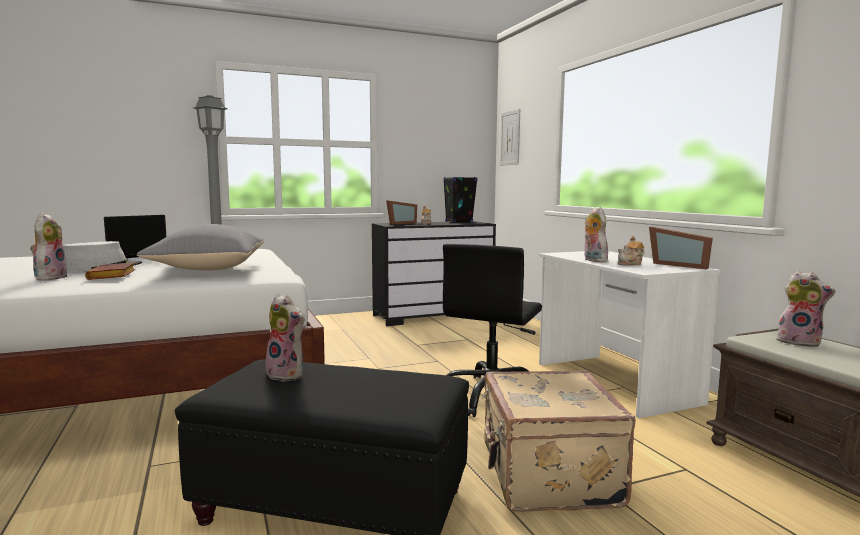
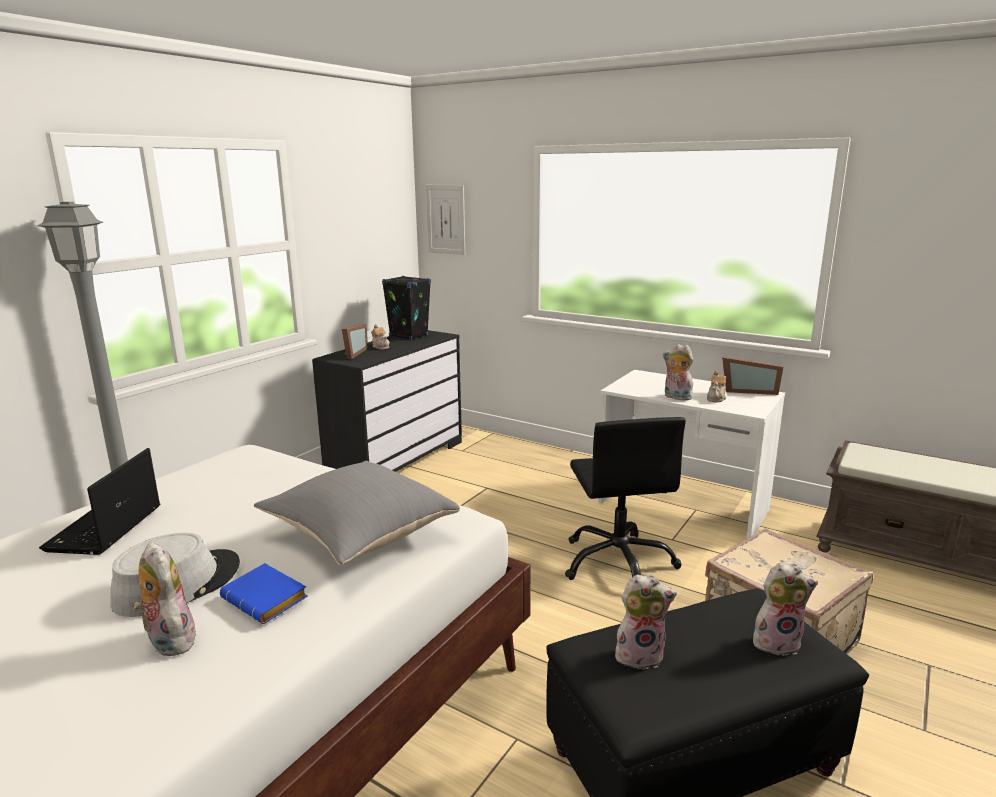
camera: 35 degrees left, 10 degrees up
brown book [85,262,135,280] -> blue book [220,563,308,624]
plush toy [777,271,836,347] -> plush toy moved to [753,563,818,656]

